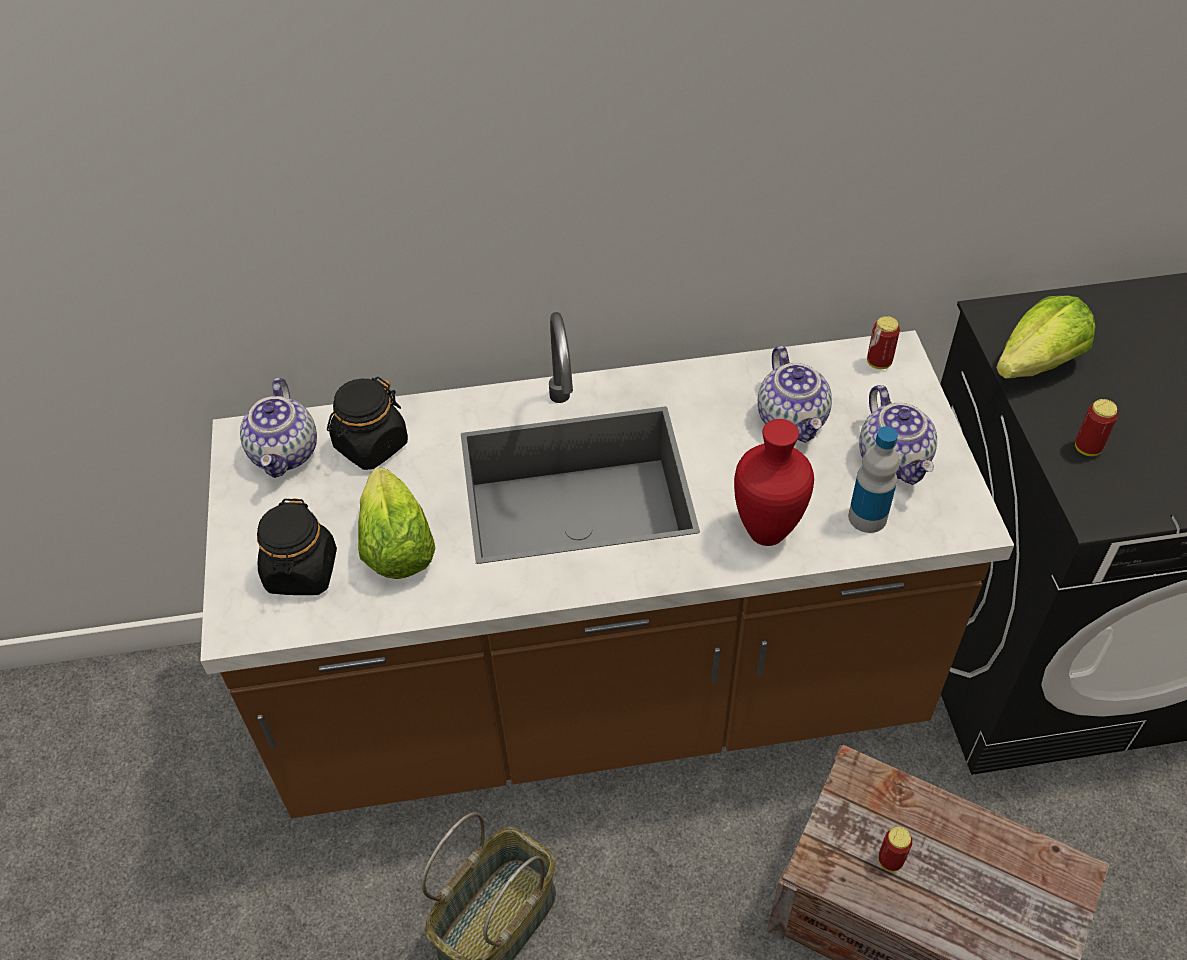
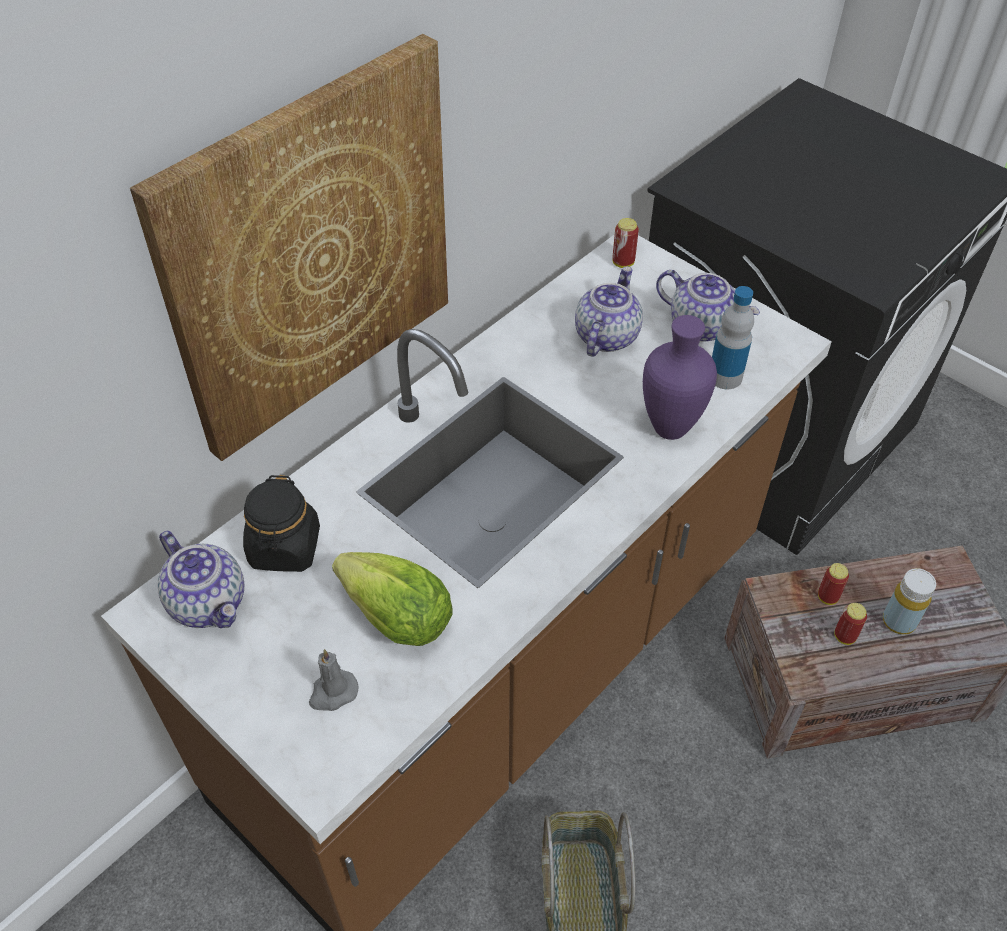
camera: 40 degrees left, 0 degrees up
black jar [257,498,337,595] -> grey candle [309,649,359,711]
red vase [734,419,814,546] -> purple vase [643,315,717,440]
teapot [758,346,832,443] -> teapot turned 105 degrees counterclockwise [575,266,643,357]
lettuce [996,295,1095,379] -> none
can [1075,399,1118,456] -> can moved to [818,563,849,605]
none -> picture [130,34,448,461]
none -> yellow bottle [883,568,936,635]

